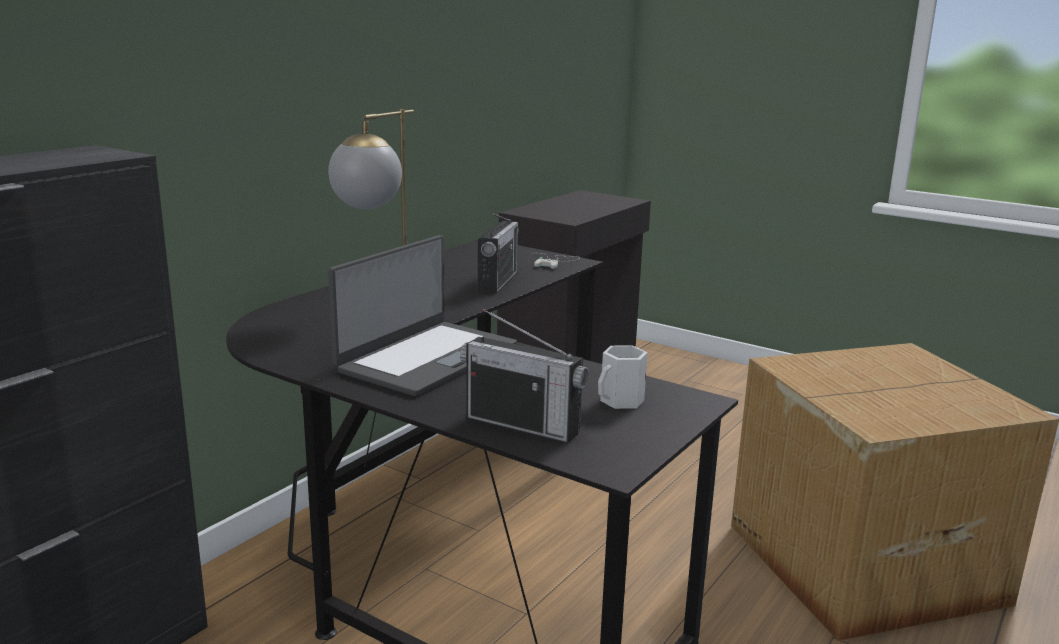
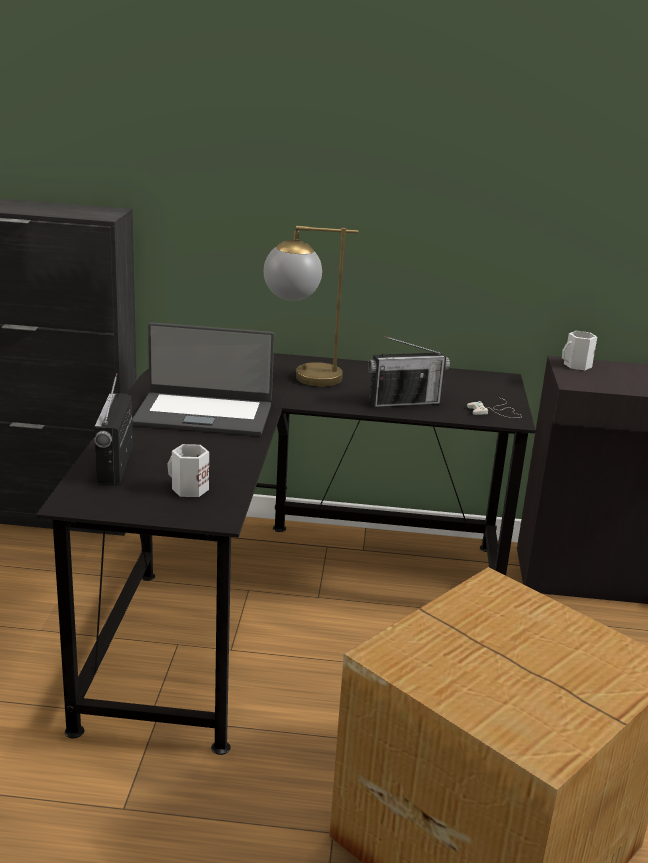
camera: 60 degrees right, 5 degrees up
none -> white mug [562,331,597,370]

